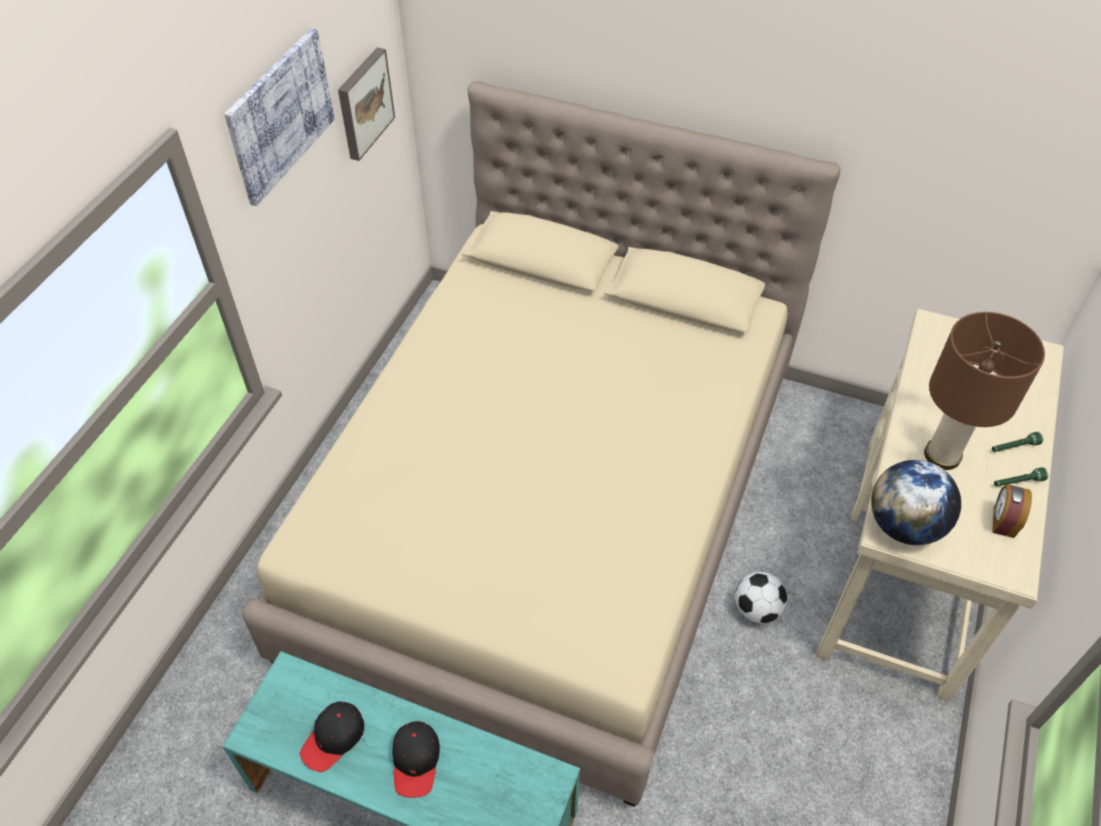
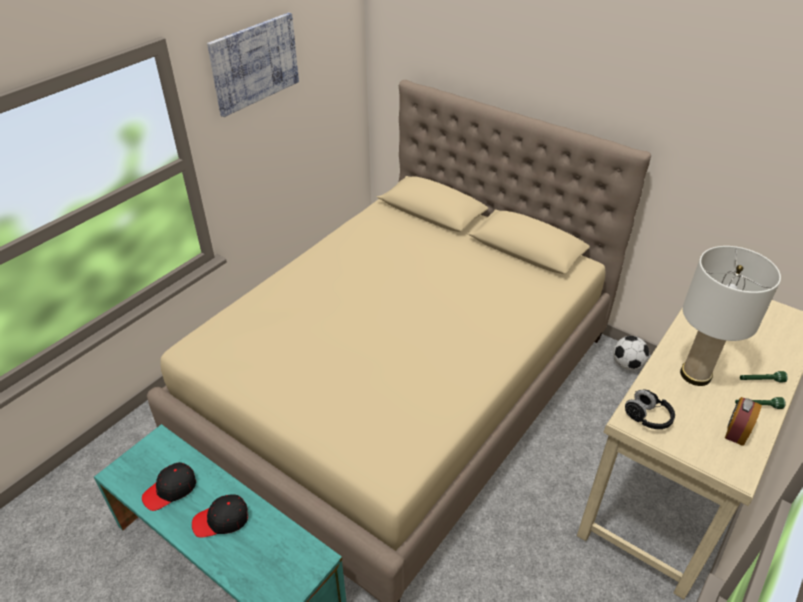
camera: 15 degrees right, 10 degrees down
picture [338,47,395,161] -> none
black cap [392,721,440,798] -> black cap turned 60 degrees clockwise [192,494,248,538]
football [735,572,787,623] -> football moved to [613,336,649,370]
globe [871,460,961,545] -> black headphones [625,390,675,429]
brown table lamp [924,312,1045,470] -> white table lamp [680,246,781,386]

